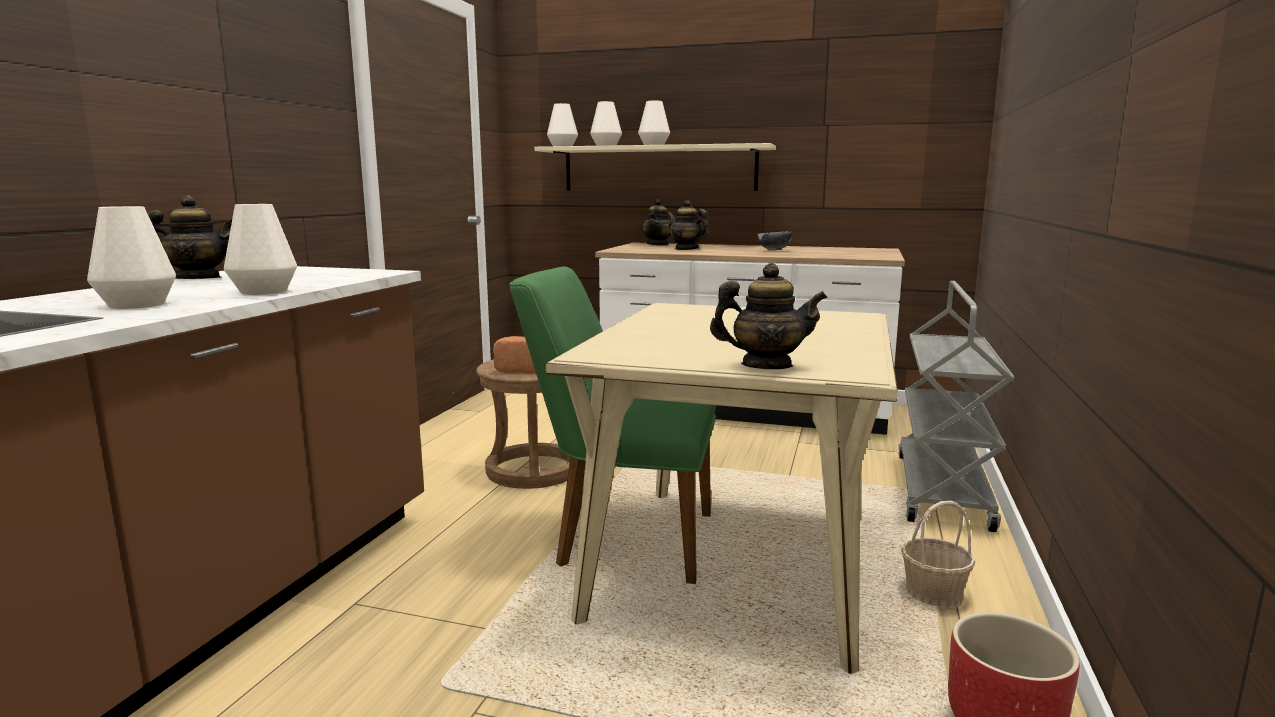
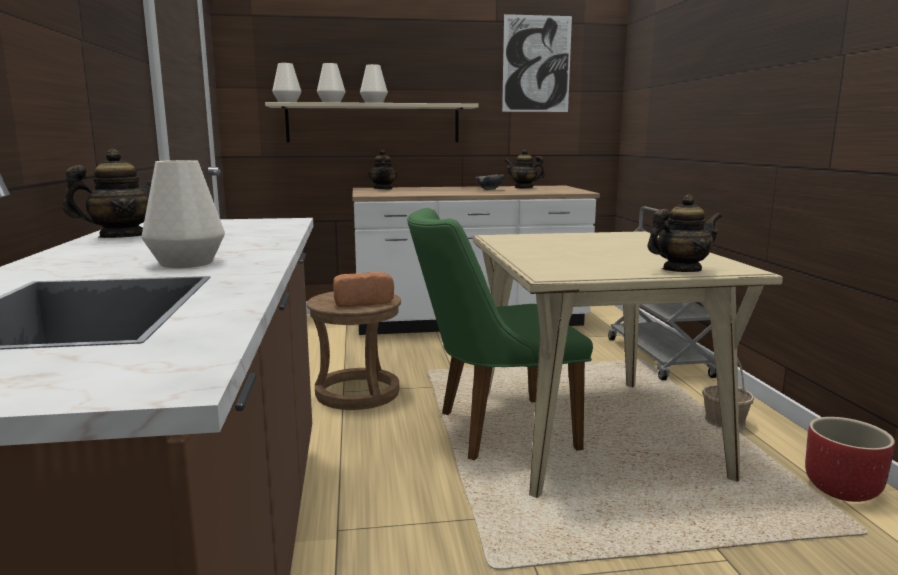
camera: 25 degrees left, 0 degrees up
white vase [224,204,297,295] -> none
teapot [667,200,709,250] -> teapot moved to [505,149,546,188]
none -> picture [502,14,572,112]

